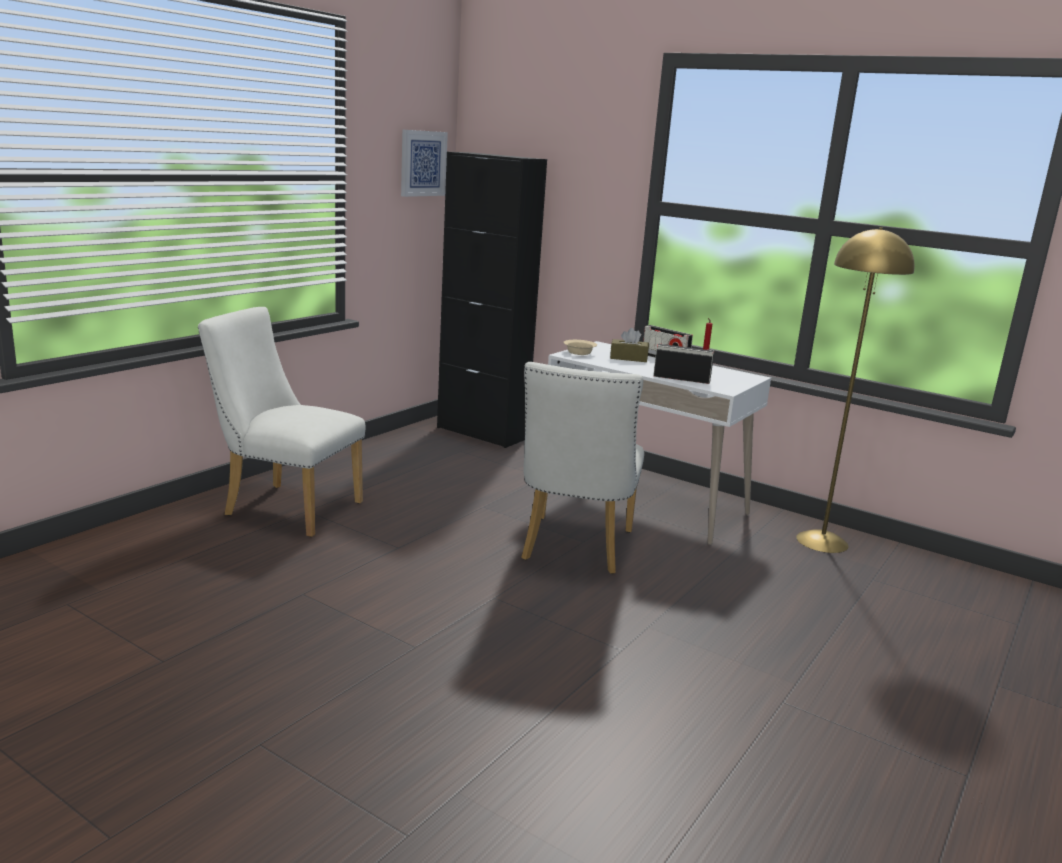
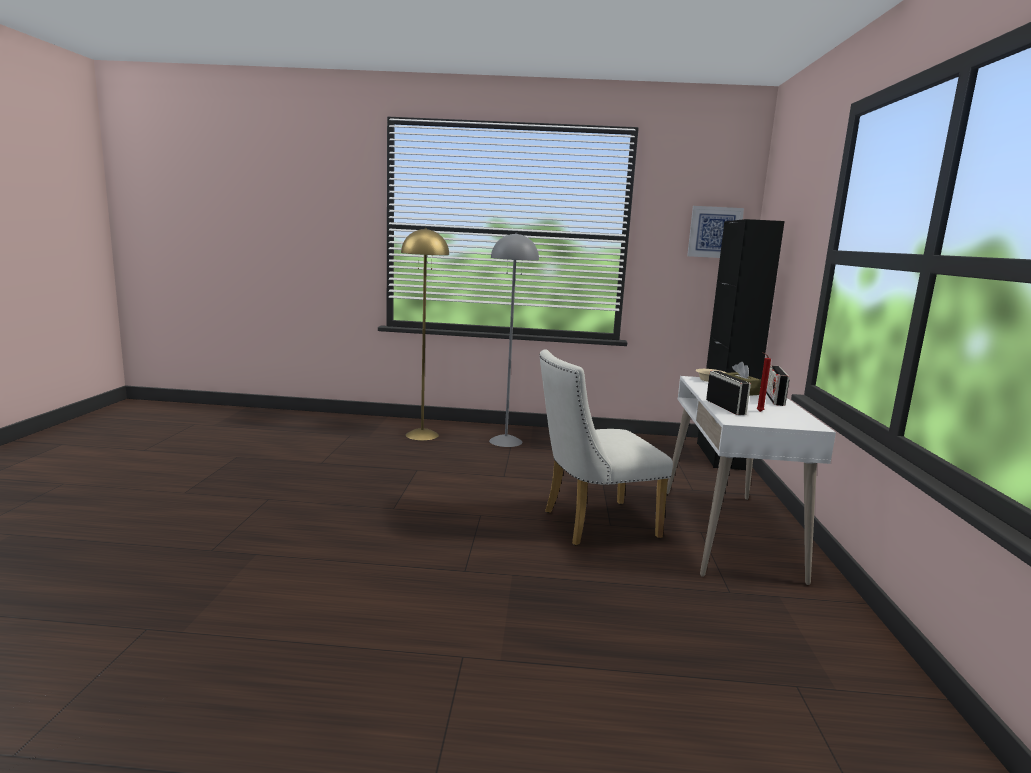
camera: 60 degrees right, 5 degrees down
white chair [198,307,365,537] -> grey floor lamp [489,232,539,447]
yellow floor lamp [796,227,915,553] -> yellow floor lamp moved to [401,228,449,441]

